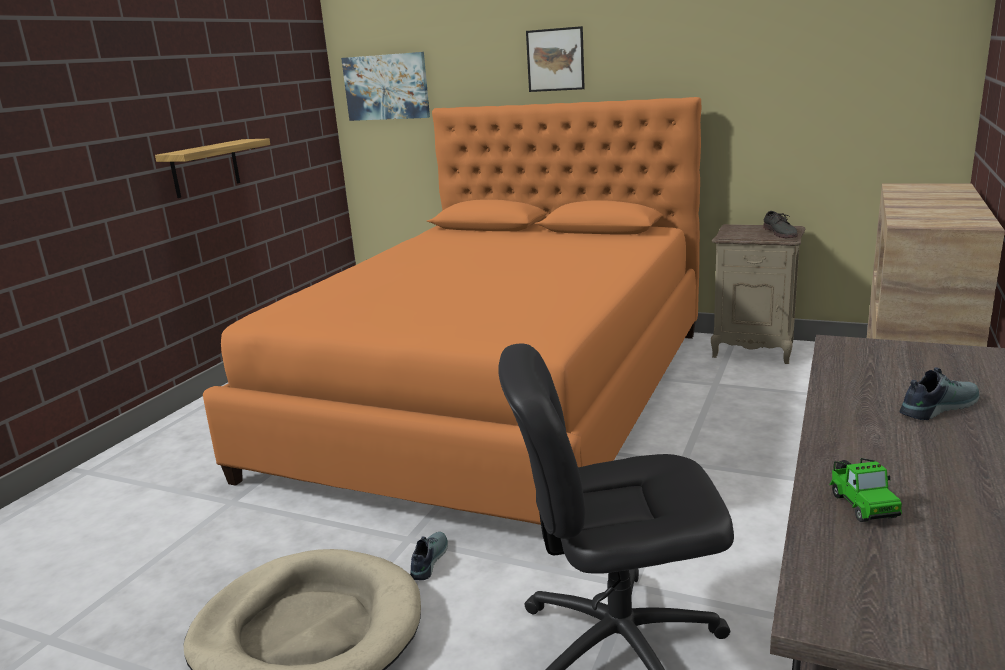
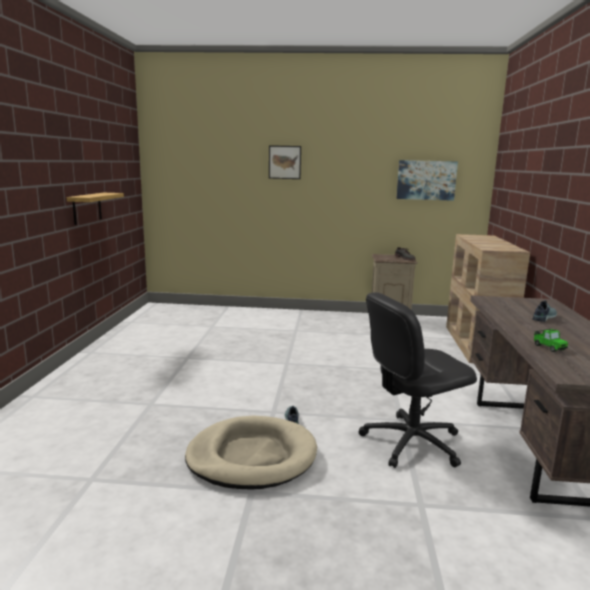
camera: 20 degrees left, 5 degrees down
orange bed [203,97,701,525] -> none
picture [341,52,430,121] -> picture moved to [396,160,458,201]

